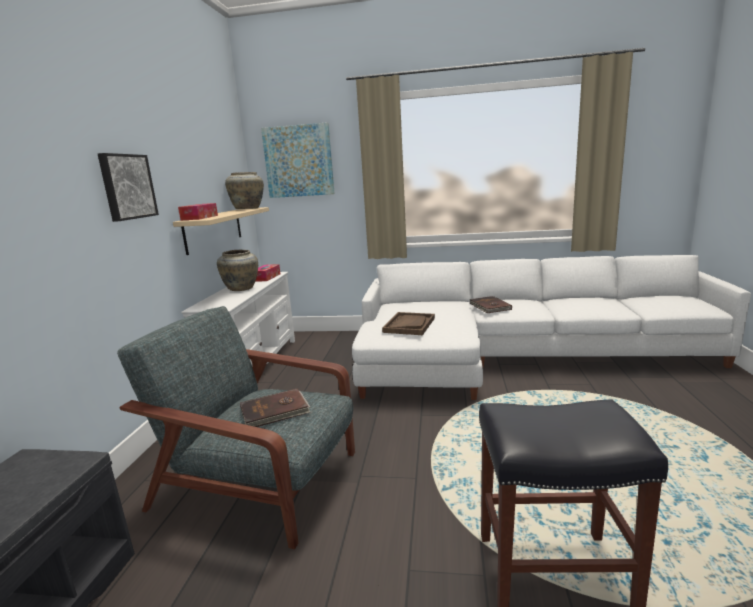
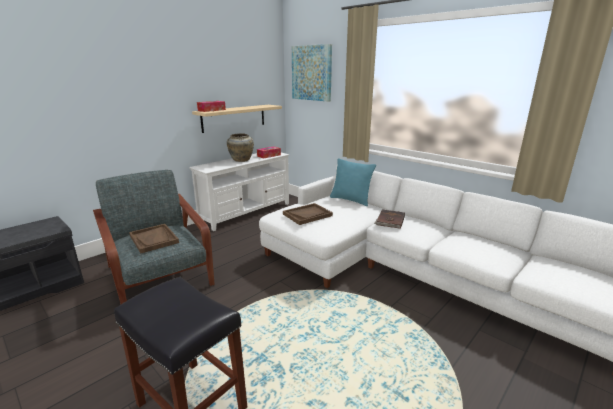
camera: 35 degrees right, 5 degrees up
picture [98,153,159,222] -> none
beige vase [225,172,264,209] -> none
brown book [240,389,311,427] -> brown tray [129,224,179,253]
none -> turquoise pillow [330,158,376,206]

